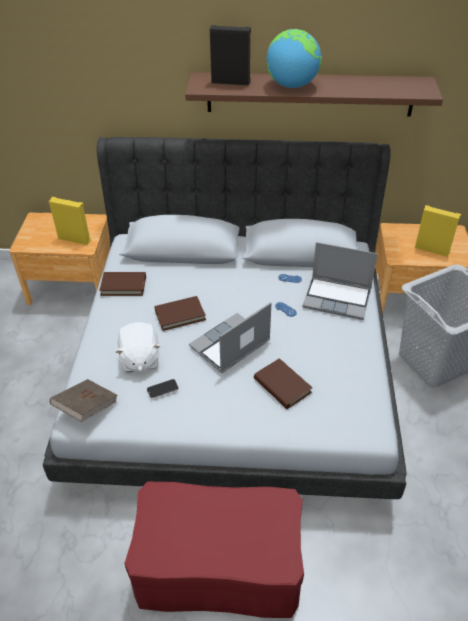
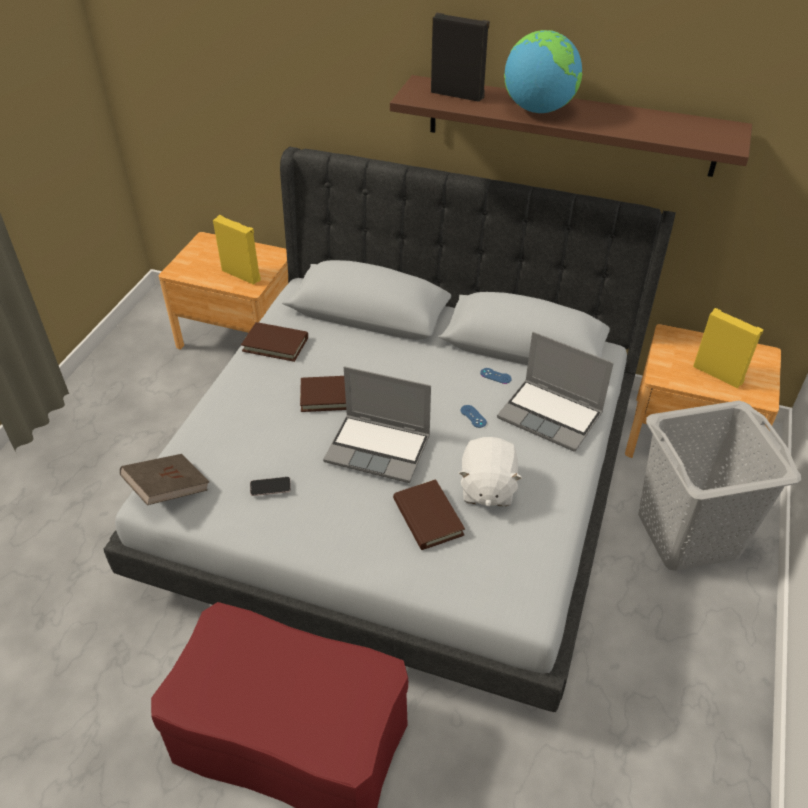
camera: 15 degrees right, 0 degrees up
white plush toy [115,322,161,373] -> white plush toy moved to [459,437,522,507]
laptop [189,302,271,373] -> laptop turned 135 degrees counterclockwise [323,366,431,483]

